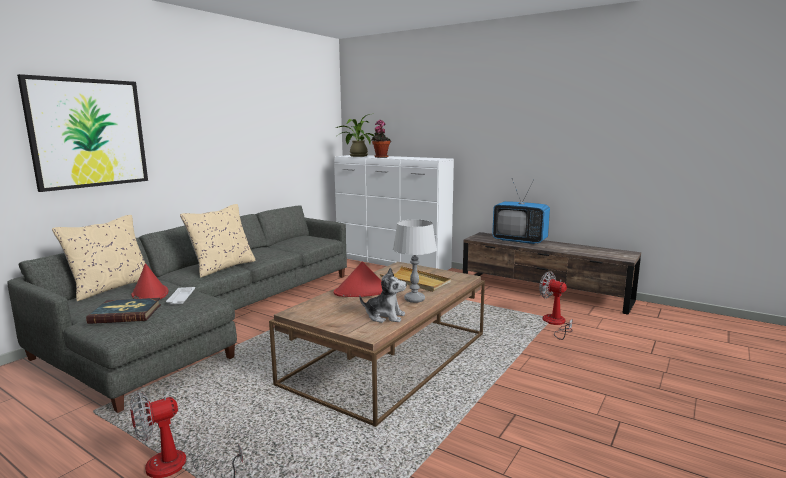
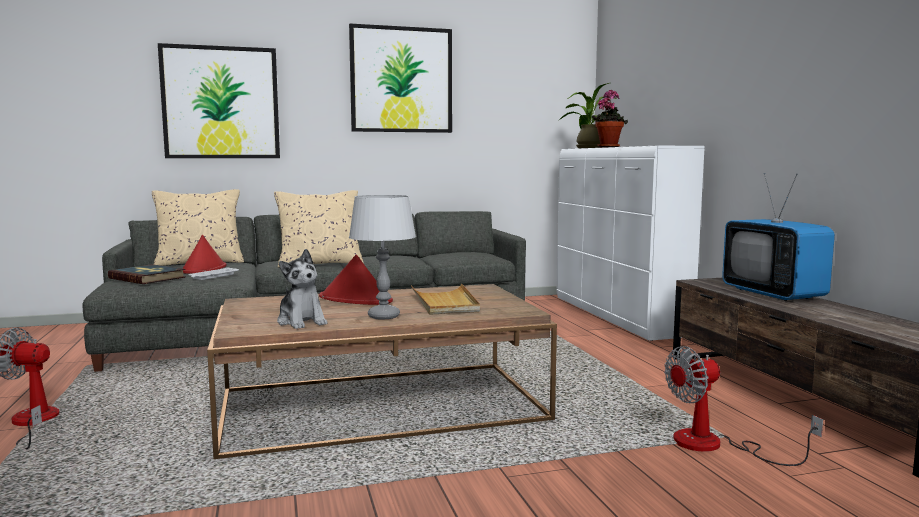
camera: 40 degrees right, 5 degrees down
fan [539,271,573,340] -> fan turned 105 degrees counterclockwise [664,346,823,466]
none -> picture [349,24,452,133]

